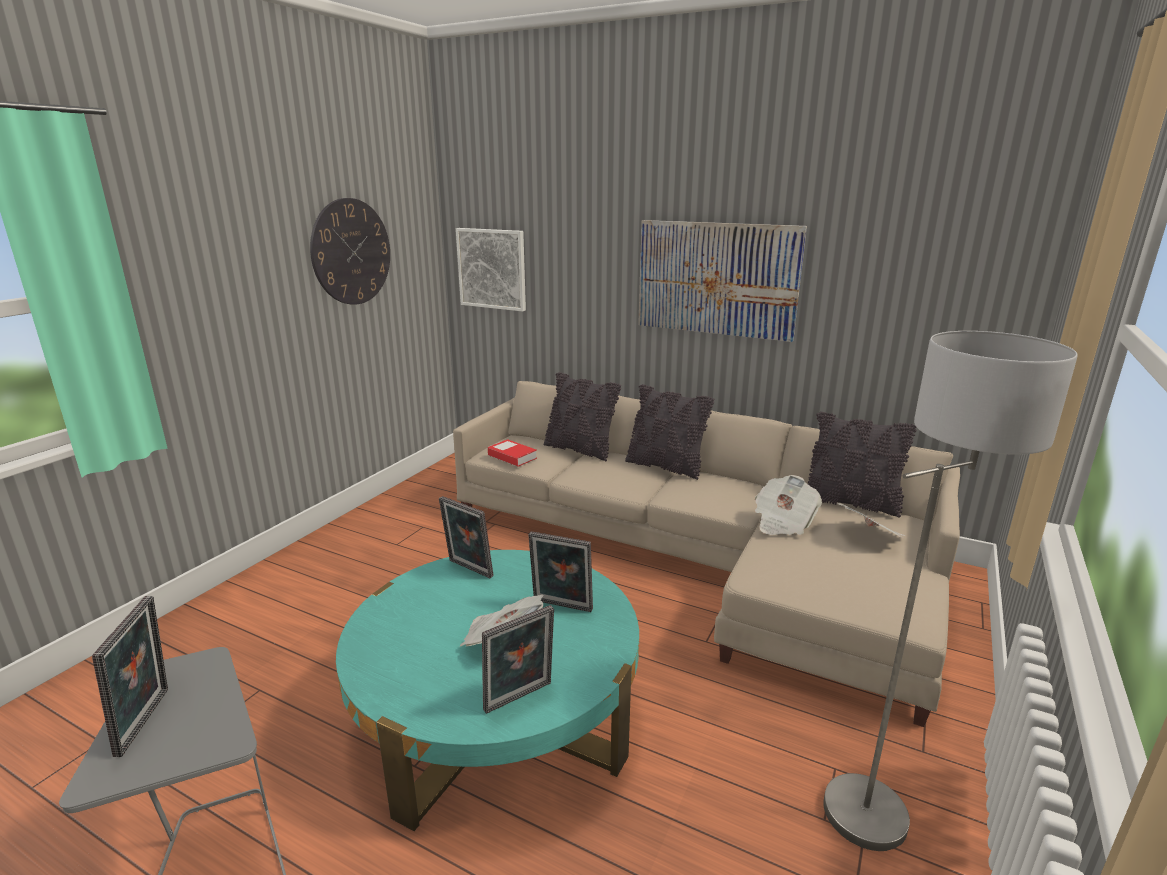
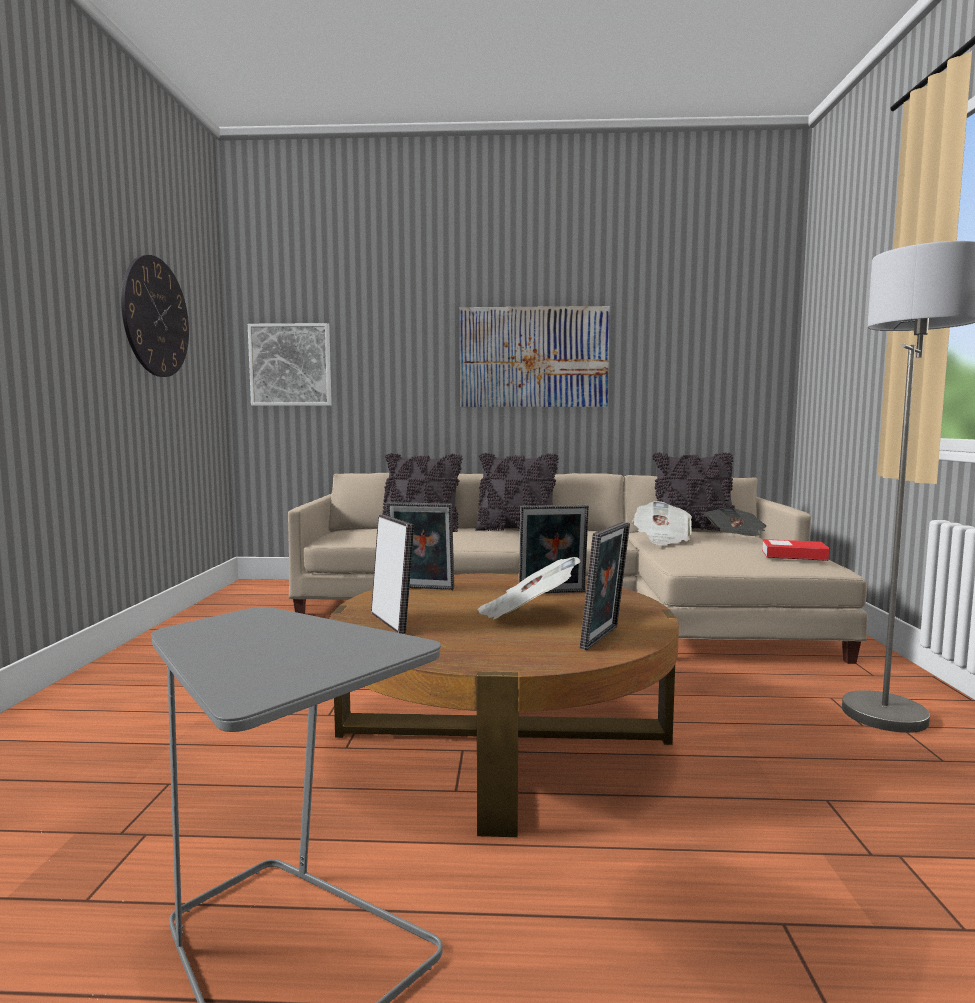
camera: 25 degrees left, 15 degrees down
picture frame [92,596,168,757] -> picture frame moved to [371,514,414,634]
turquoise coffee table [336,550,639,831] -> brown coffee table [329,573,679,837]
book [488,439,537,467] -> book moved to [762,539,829,561]

